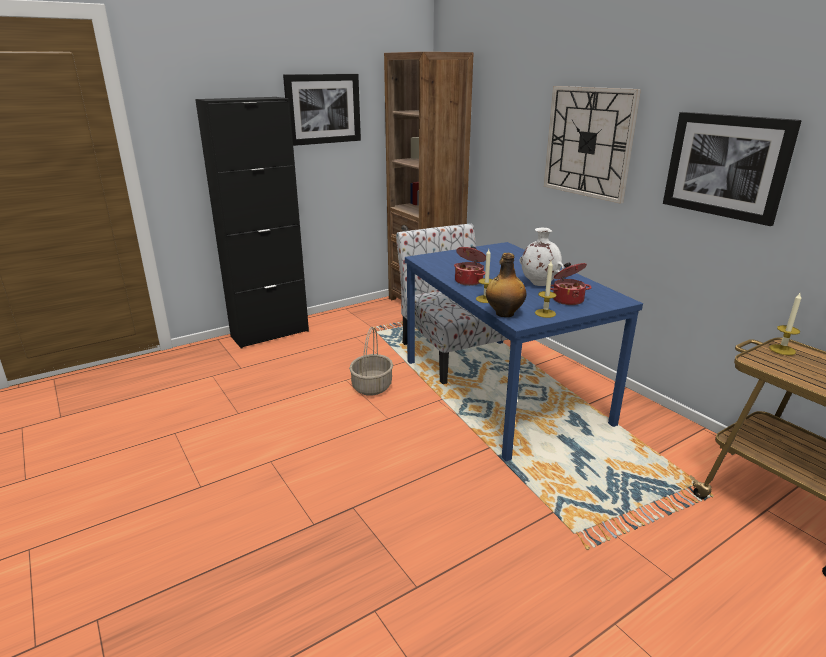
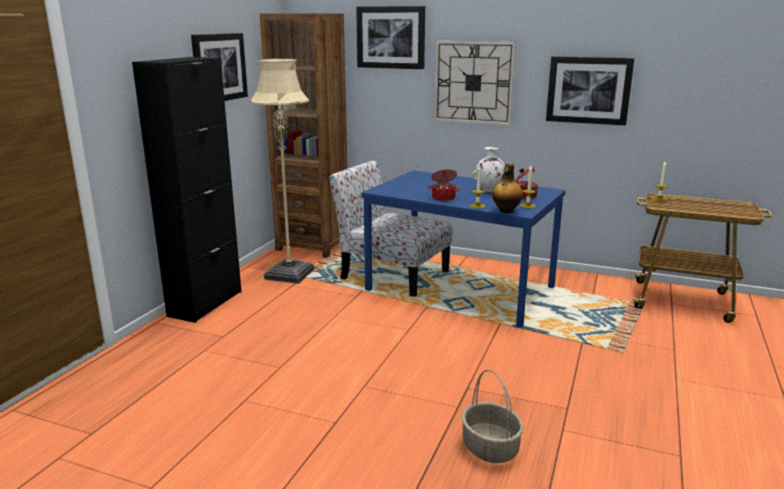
camera: 35 degrees left, 5 degrees down
basket [349,327,393,396] -> basket moved to [461,370,524,463]
none -> beige floor lamp [250,58,314,284]
none -> picture [356,6,425,69]

